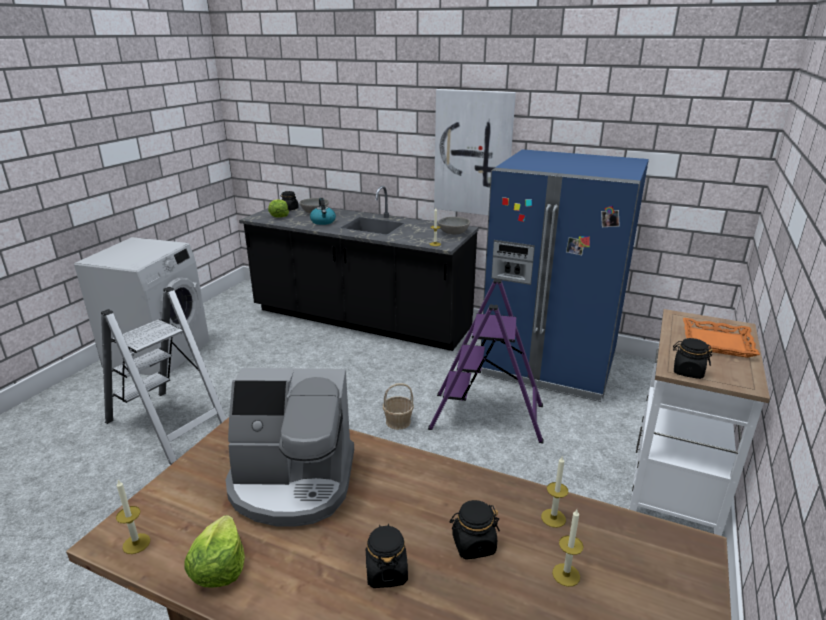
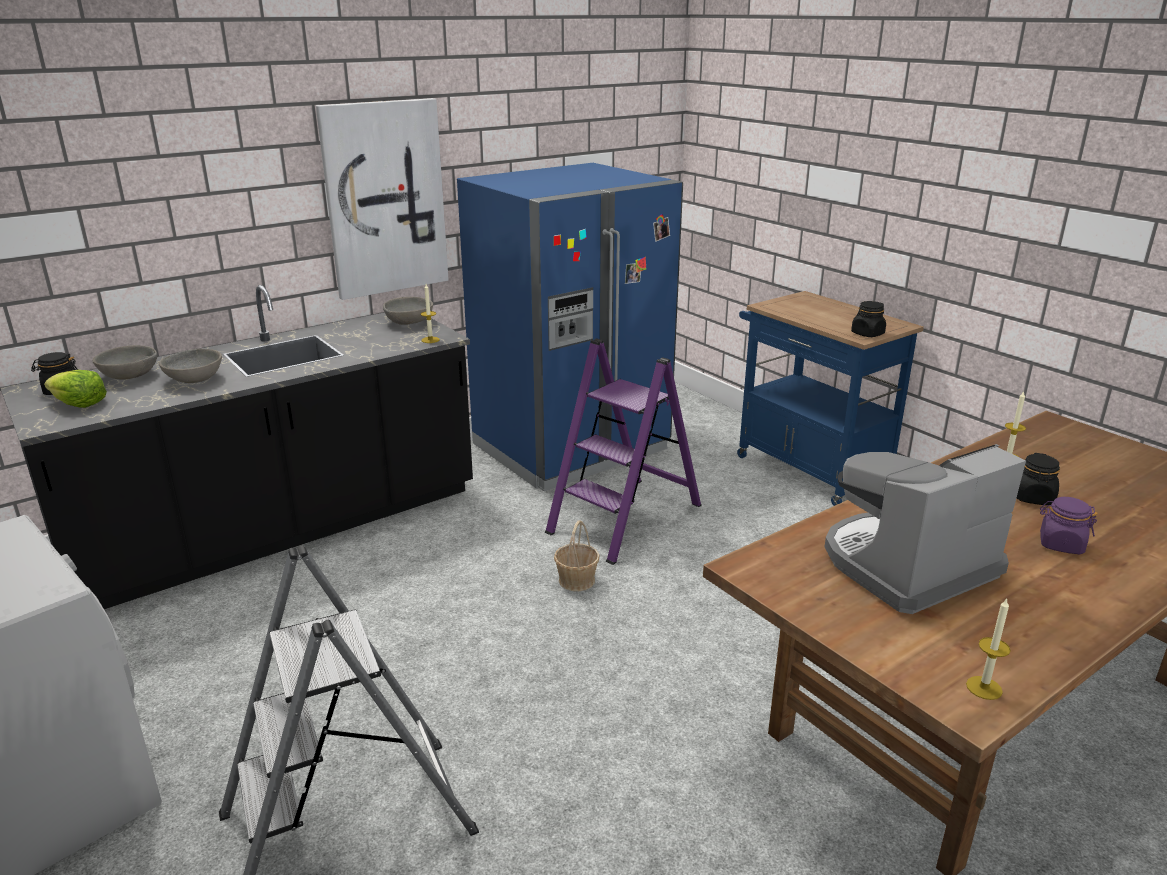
camera: 60 degrees left, 0 degrees up
lettuce [184,515,245,588] -> none
coffee machine [225,368,354,526] -> coffee machine turned 150 degrees counterclockwise [824,444,1026,614]
kettle [310,198,336,225] -> grey bowl [159,349,222,383]
black jar [366,524,408,588] -> purple jar [1040,497,1098,554]
candle [552,509,583,587] -> none
white cart [629,309,770,536] -> blue cart [737,291,924,506]
orange tray [683,318,760,358] -> none

